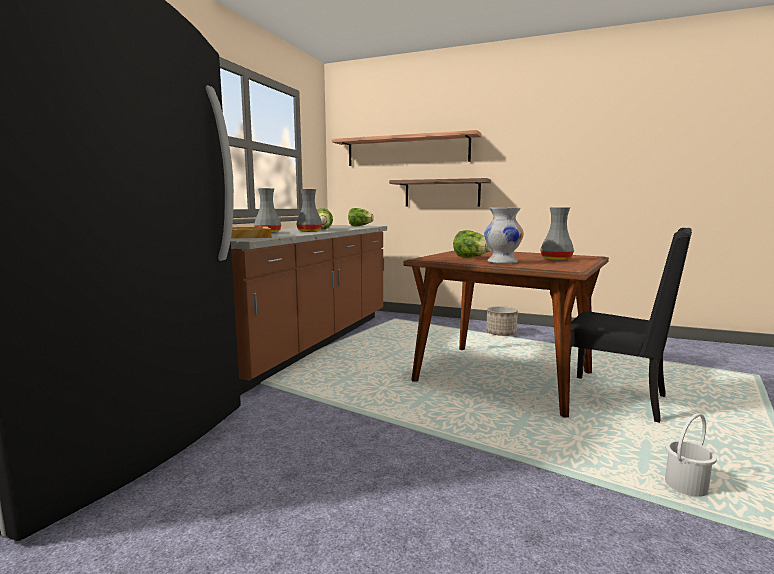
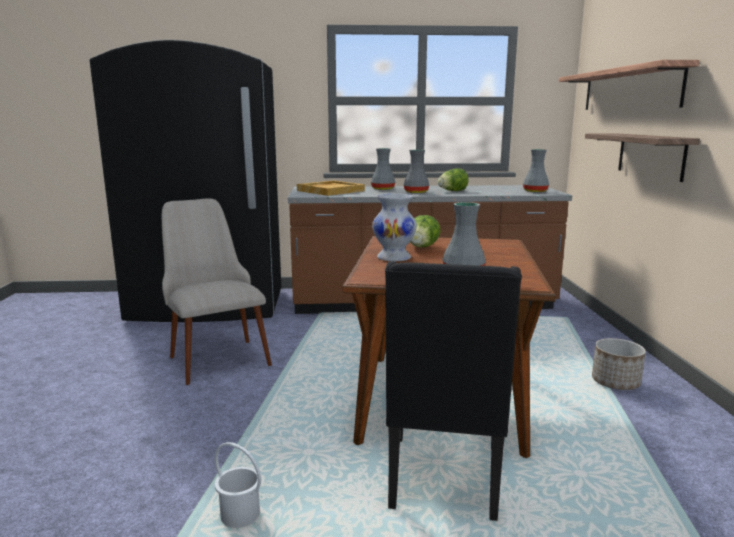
camera: 65 degrees right, 5 degrees up
lettuce [348,208,374,226] -> grey vase [523,149,549,193]
none -> beige chair [162,199,272,385]

